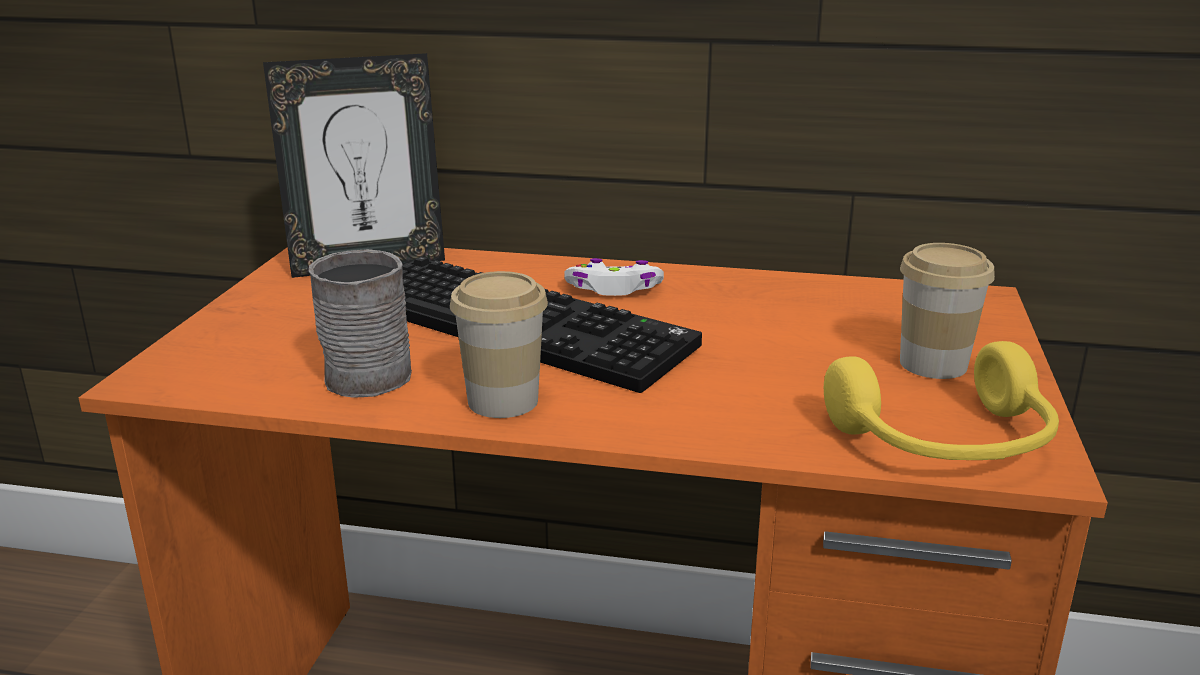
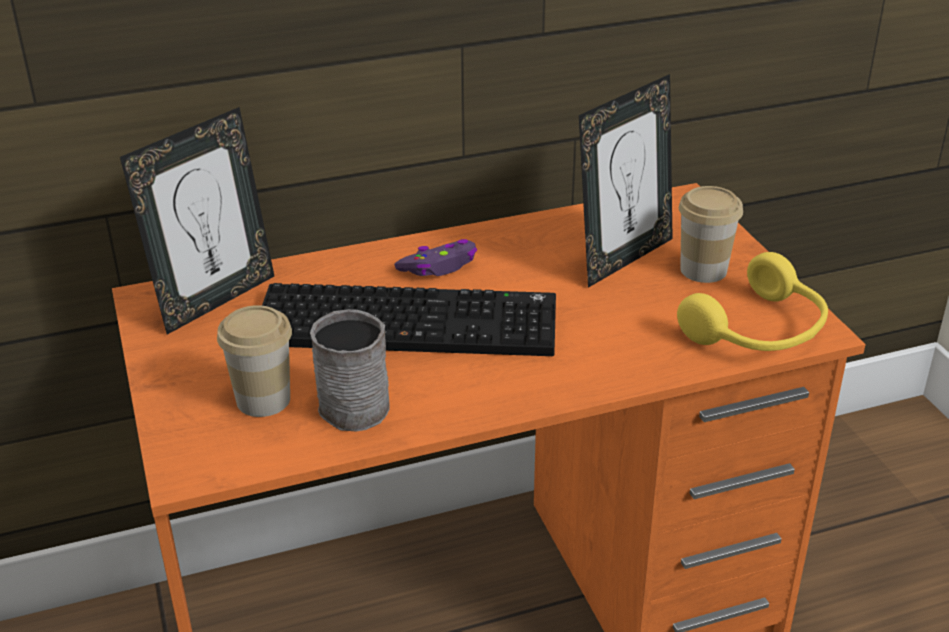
camera: 30 degrees left, 10 degrees up
cup [450,271,548,418] -> cup moved to [217,305,292,417]
white game controller [564,258,664,296] -> purple game controller [394,239,477,276]
none -> picture frame [579,74,673,288]

